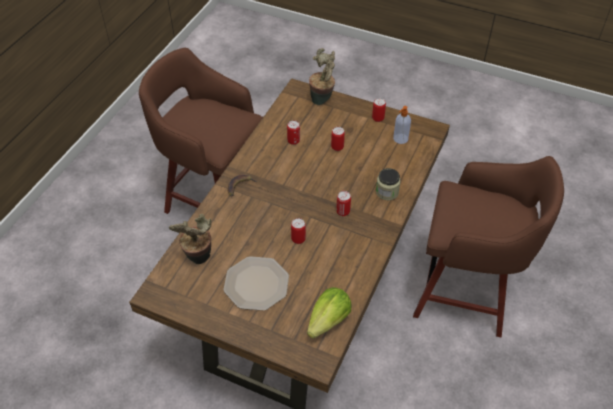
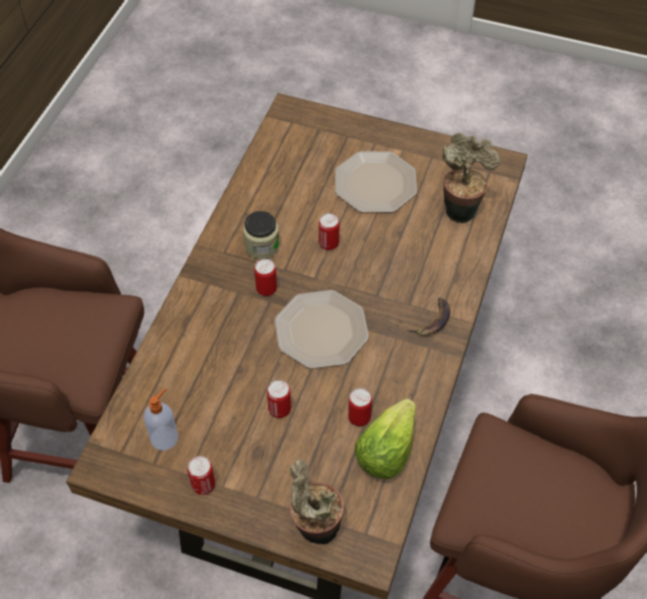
camera: 175 degrees right, 5 degrees up
lettuce [307,287,352,339] -> lettuce moved to [355,399,416,479]
jar [376,168,401,200] -> jar moved to [243,211,279,259]
none -> plate [274,290,369,369]

